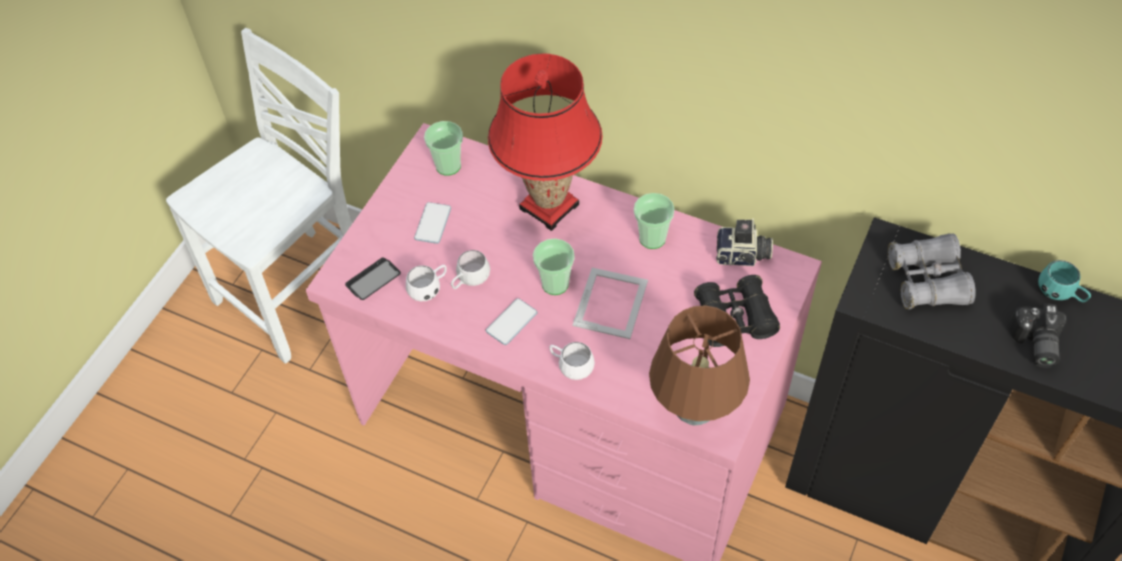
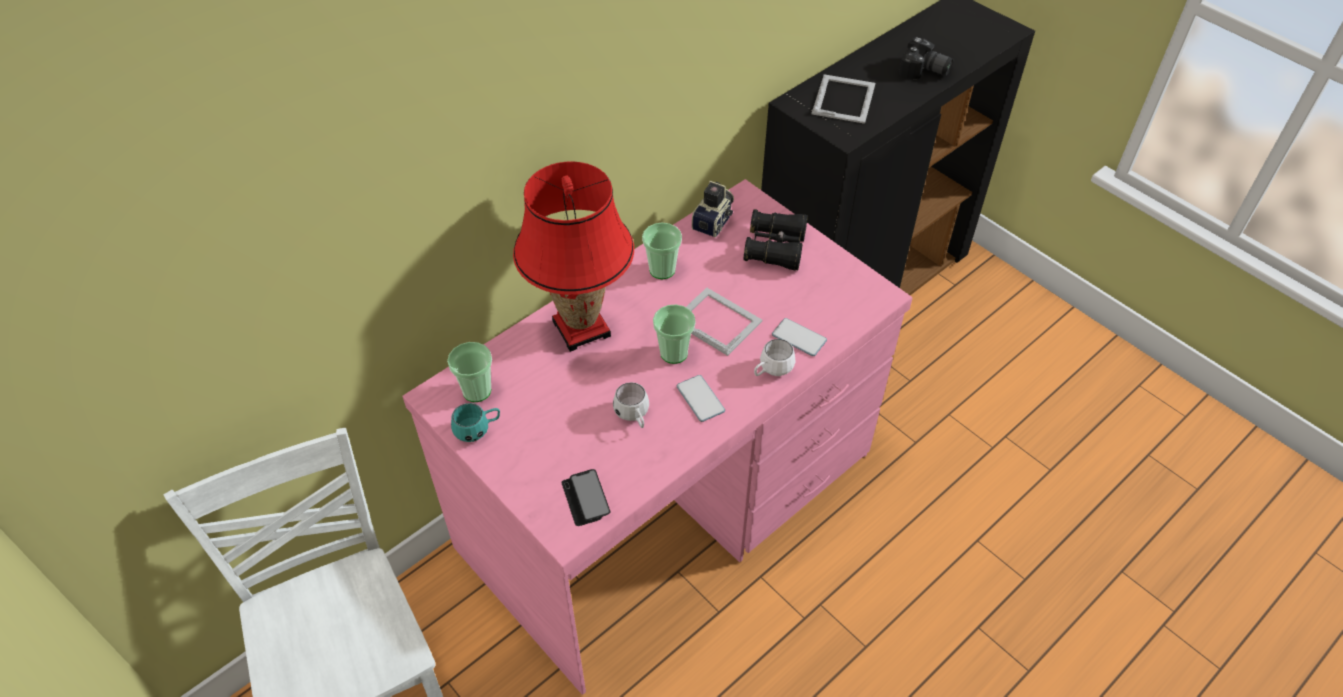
camera: 70 degrees left, 5 degrees down
white mug [406,265,447,301] -> none
phone [414,202,451,244] -> phone moved to [772,318,827,356]
brown table lamp [649,305,750,425] -> none
grey binoculars [888,233,976,310] -> picture frame [812,74,875,124]
turquoise mug [1038,260,1091,302] -> turquoise mug moved to [451,403,500,442]

